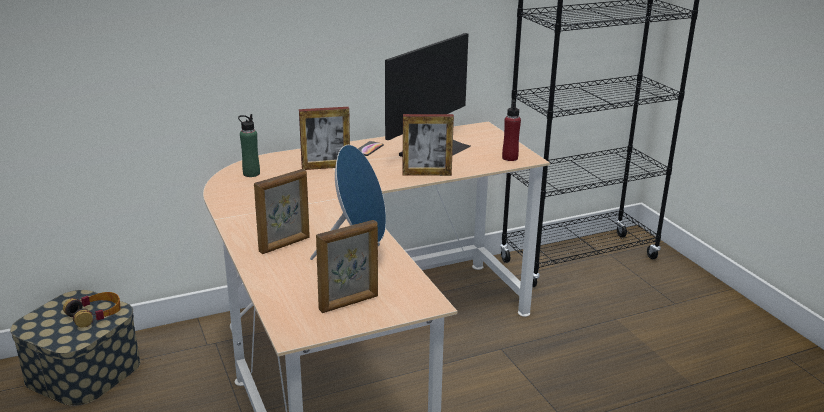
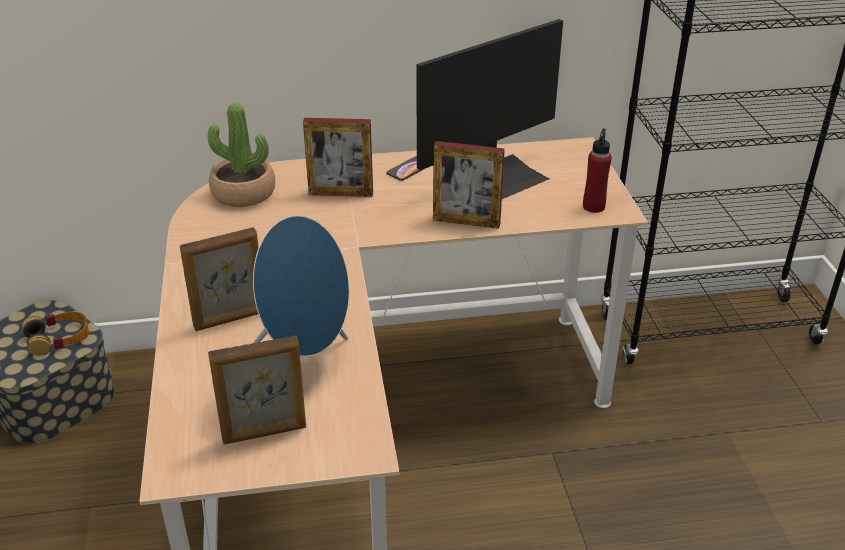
camera: 15 degrees right, 10 degrees up
green bottle [238,114,260,177] -> potted plant [208,103,275,207]

